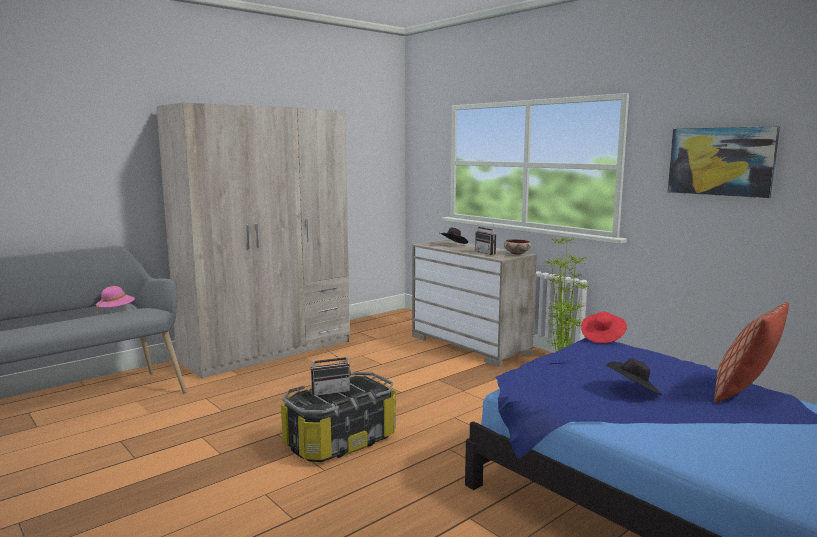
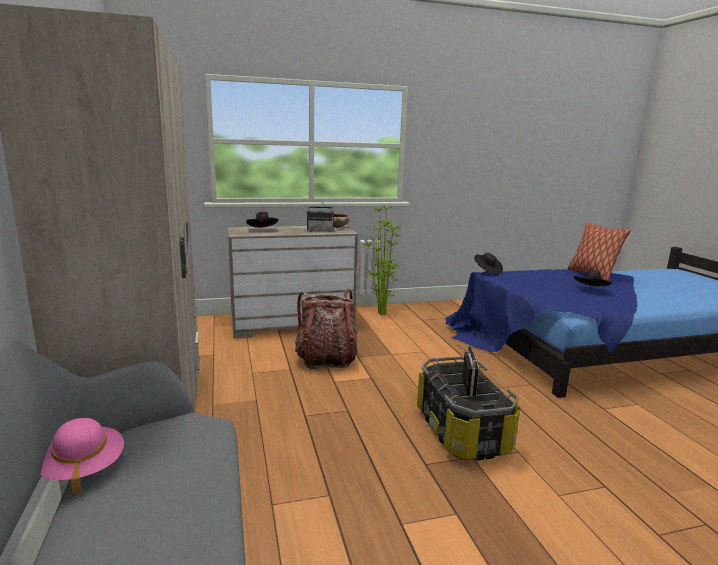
camera: 65 degrees left, 5 degrees up
red hat [581,312,627,343] -> black hat [474,253,503,275]
picture [668,126,780,198] -> none
none -> backpack [295,289,358,369]

